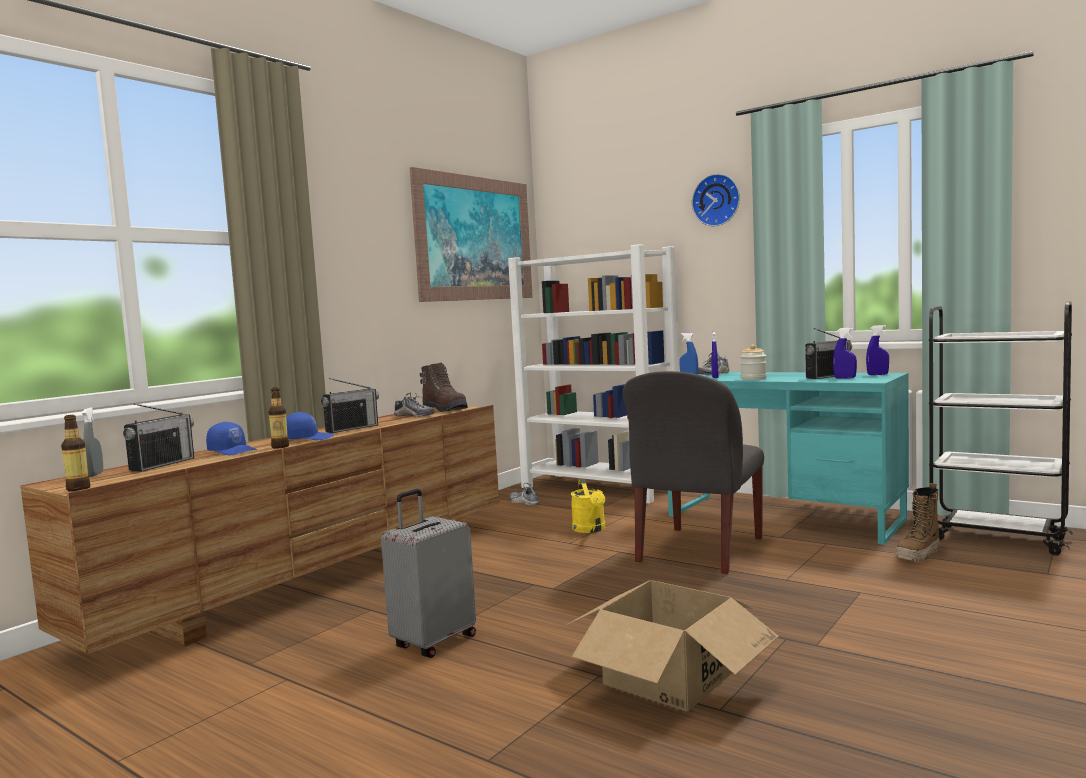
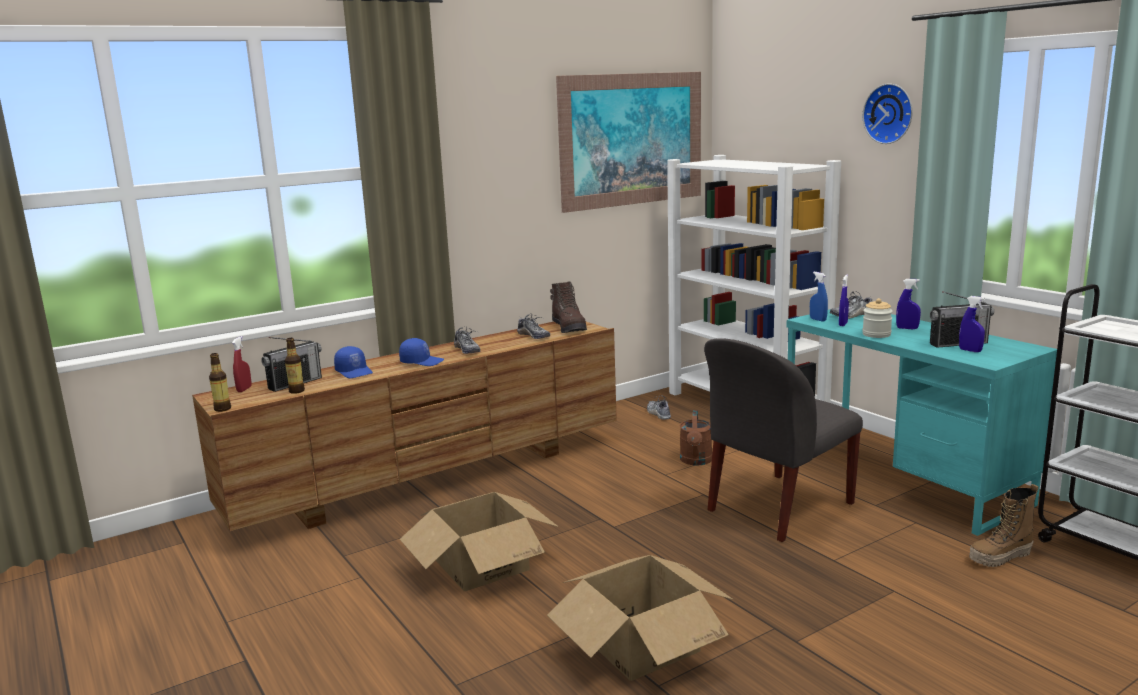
camera: 20 degrees right, 10 degrees up
grey spray bottle [82,407,103,477] -> red spray bottle [232,336,251,392]
bottle [268,387,289,449] -> bottle moved to [285,338,305,394]
radio [321,378,379,433] -> shoe [454,326,481,354]
grey suitcase [381,489,476,658] -> cardboard box [400,492,559,591]
yellow watering can [571,479,605,533] -> brown watering can [680,410,712,466]
blue spray bottle [866,325,889,375] -> blue spray bottle moved to [896,279,921,329]

